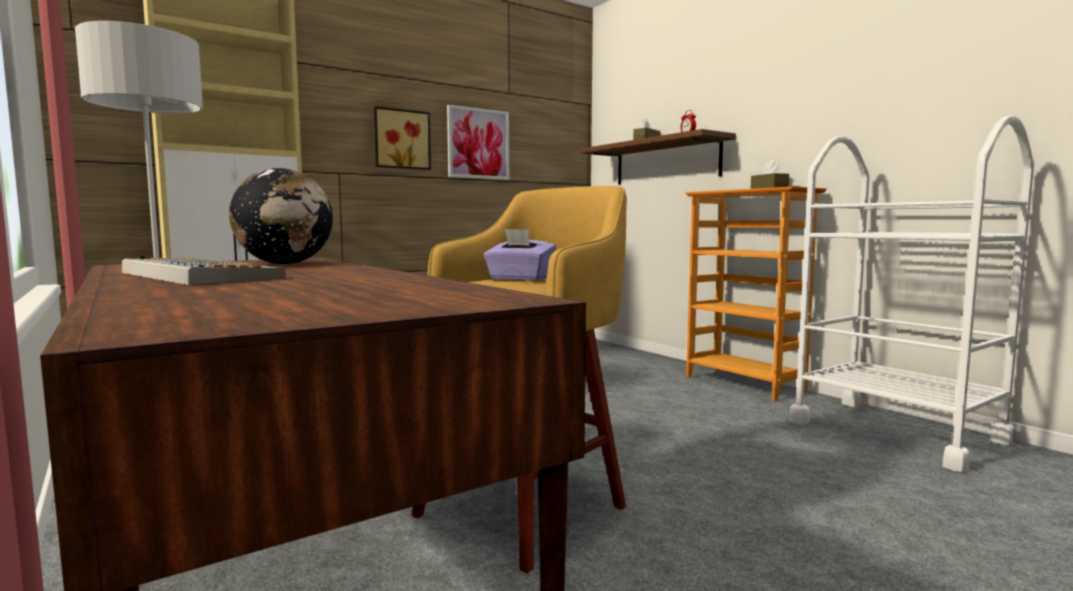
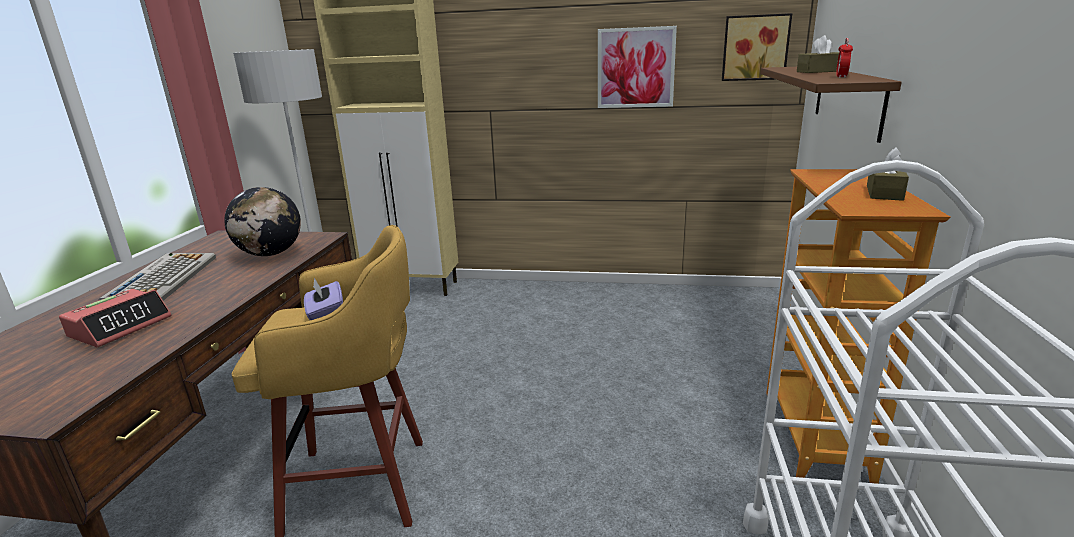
camera: 45 degrees right, 15 degrees up
picture [374,106,431,170] -> picture moved to [722,13,792,81]
none -> alarm clock [59,289,171,347]

